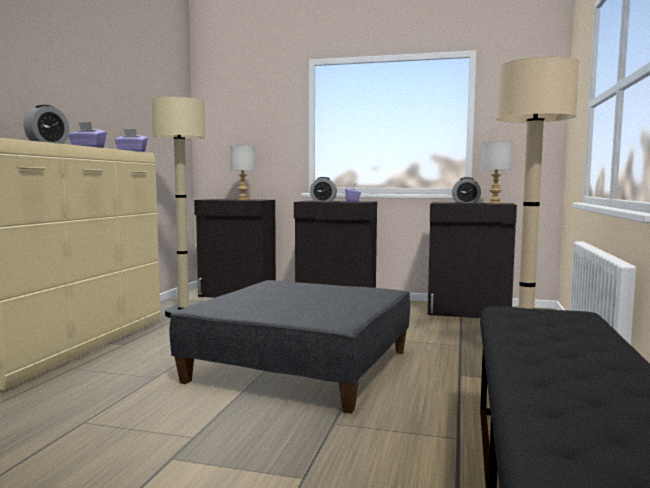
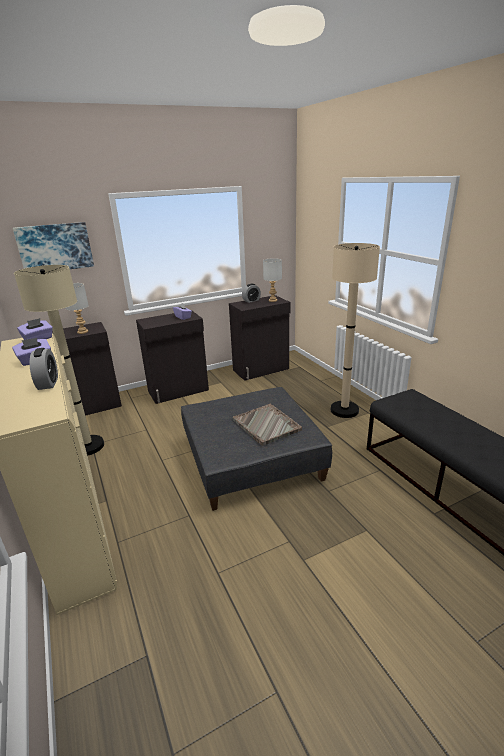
camera: 40 degrees left, 20 degrees up
alarm clock [310,177,337,201] -> none
none -> picture [13,222,94,269]
none -> grey tray [232,404,302,446]

